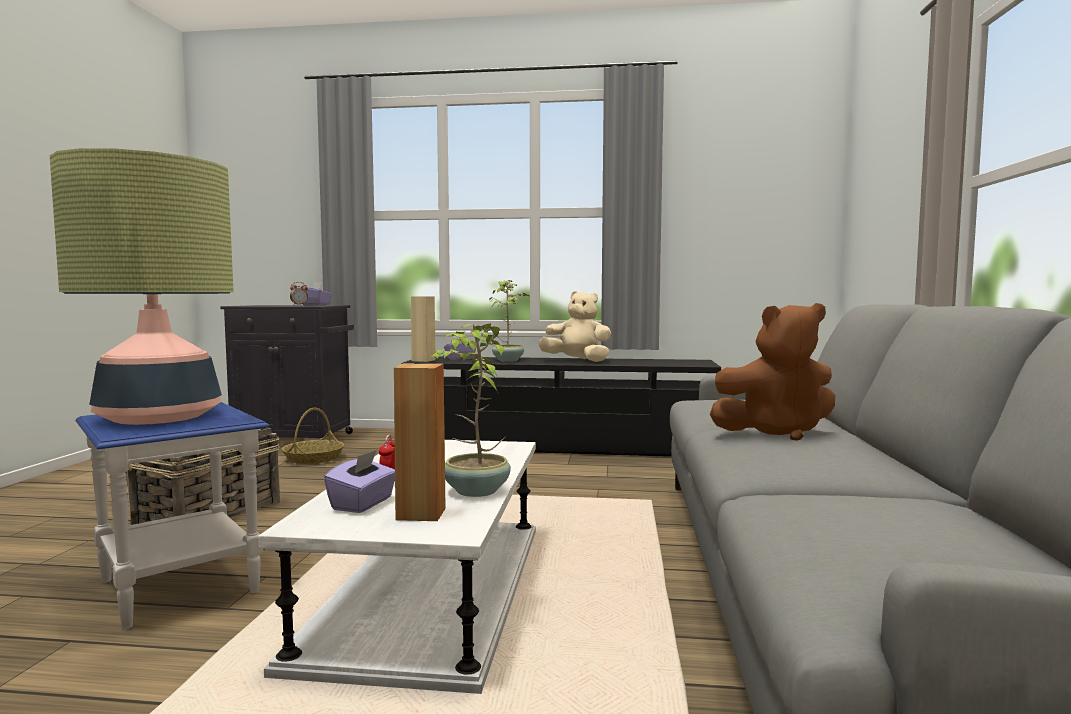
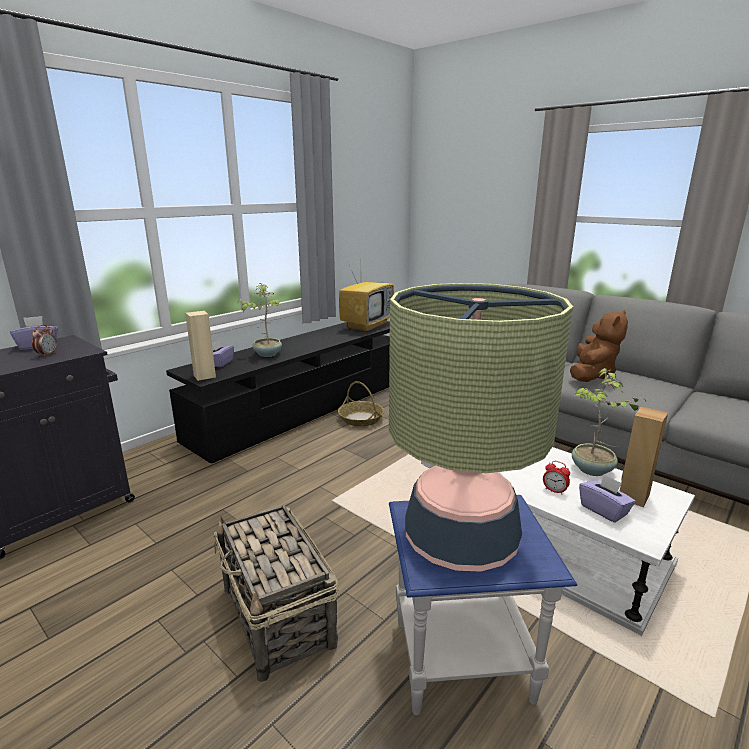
camera: 55 degrees left, 15 degrees up
basket [281,408,344,464] -> basket moved to [338,381,384,427]
beige plush toy [538,291,611,362] -> none
none -> television [339,265,394,332]

